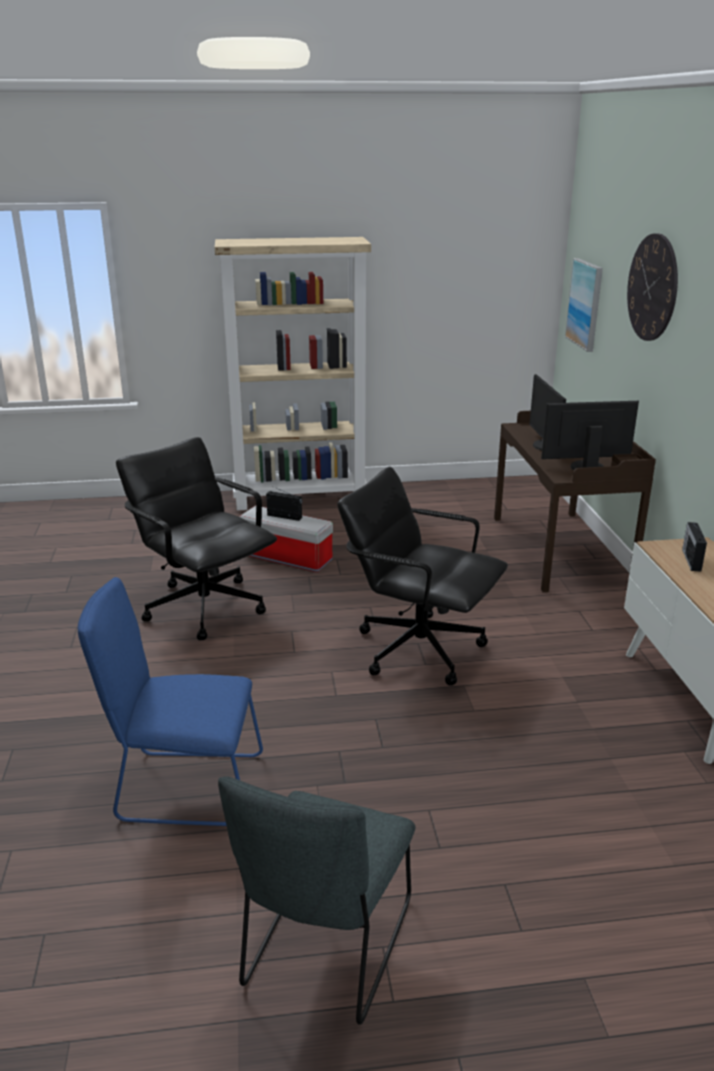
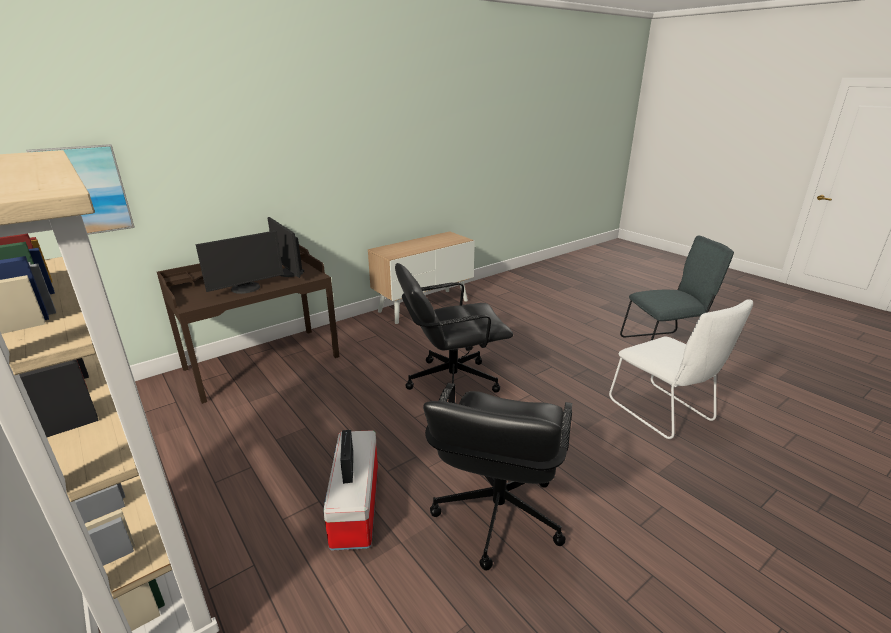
camera: 120 degrees left, 0 degrees up
blue chair [78,577,263,826] -> white chair [609,299,753,439]
black office chair [337,467,508,686] -> black office chair turned 75 degrees clockwise [395,263,513,404]
wall clock [627,233,678,341] -> none
radio [682,522,707,572] -> none

